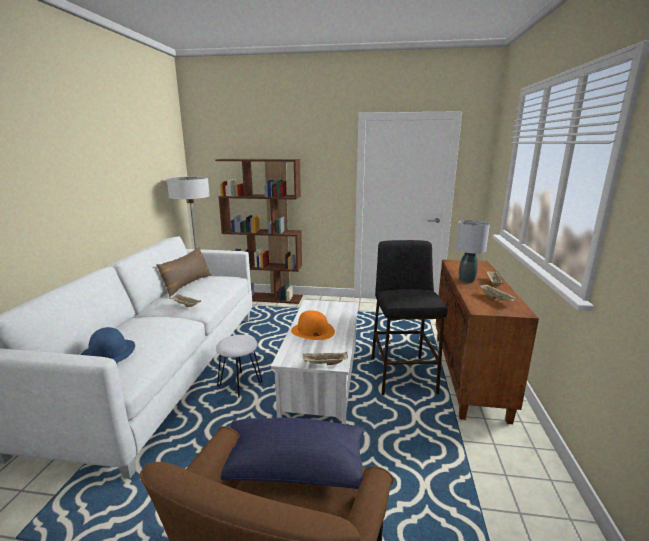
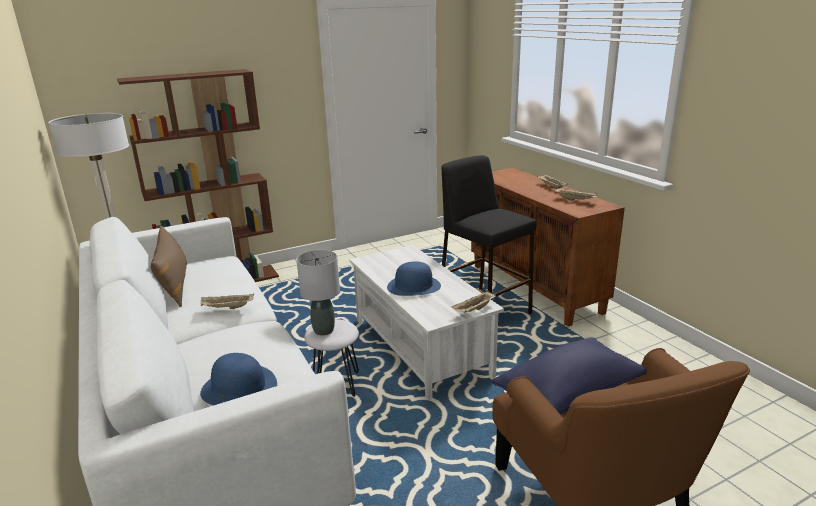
camera: 35 degrees left, 5 degrees up
orange hat [291,310,335,340] -> blue hat [387,261,441,296]
grey table lamp [456,220,490,283] -> grey table lamp moved to [296,250,340,336]

